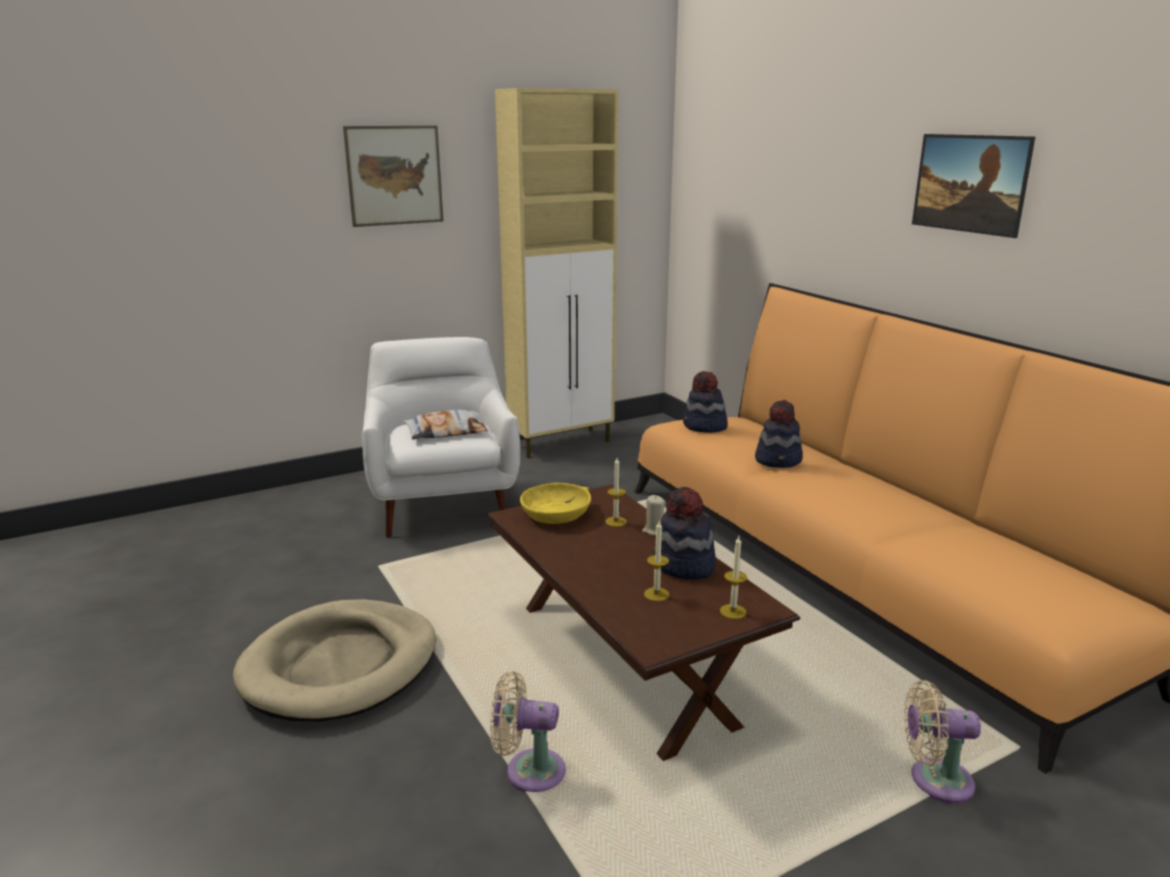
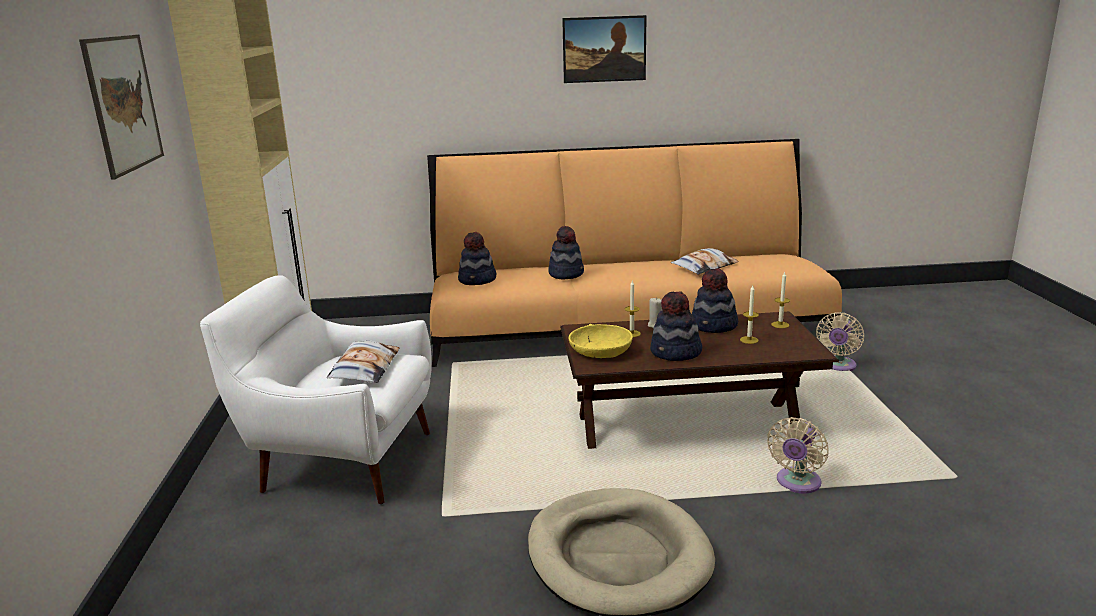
camera: 65 degrees left, 0 degrees up
none -> hat [650,292,702,361]
none -> pillow [671,248,739,275]

